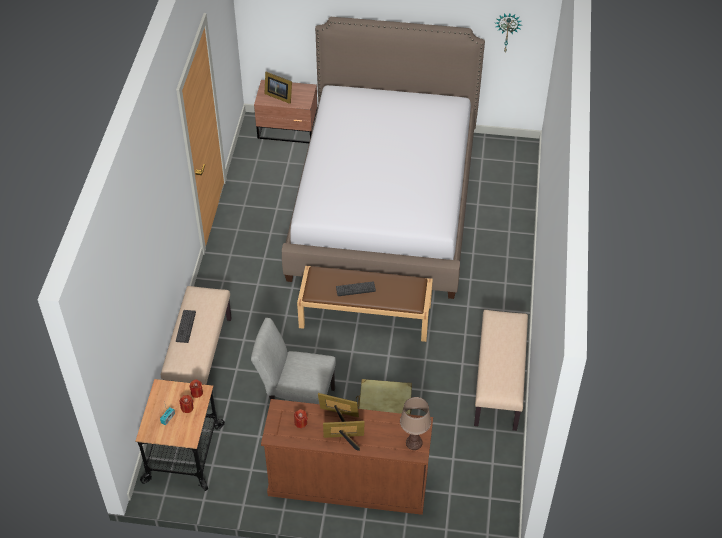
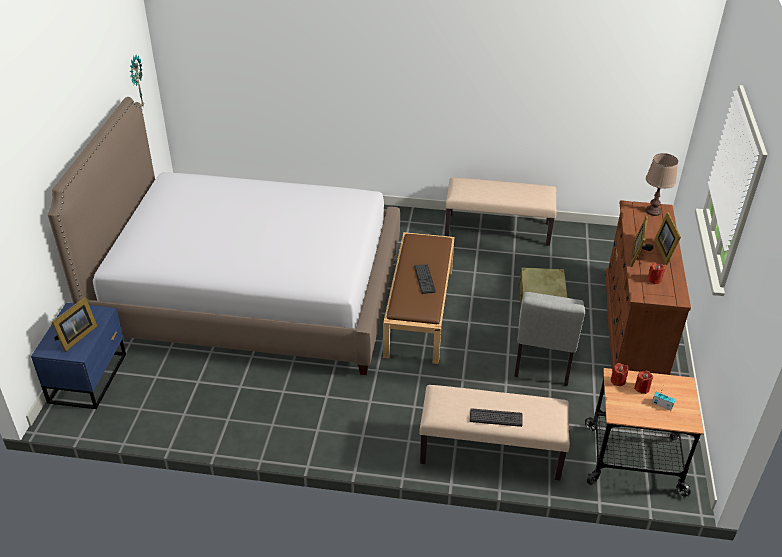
camera: 90 degrees left, 10 degrees down
brown nightstand [254,80,317,143] -> blue nightstand [31,303,126,409]

